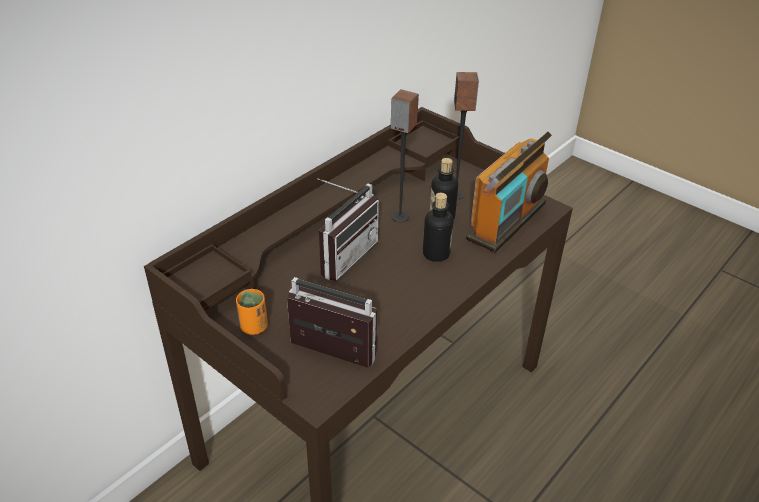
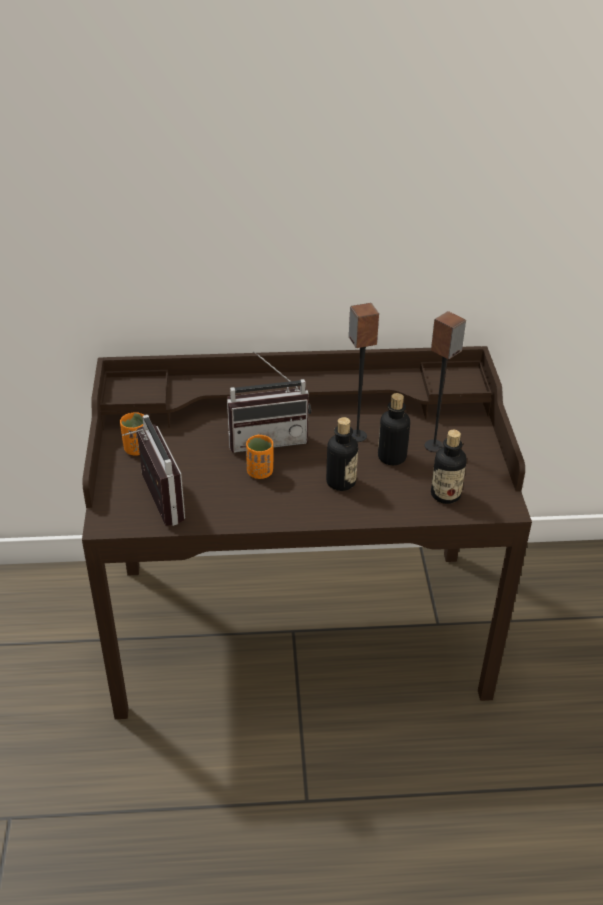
camera: 45 degrees right, 0 degrees up
radio [467,132,552,253] -> bottle [431,430,467,504]
none -> orange cup [246,435,273,479]

